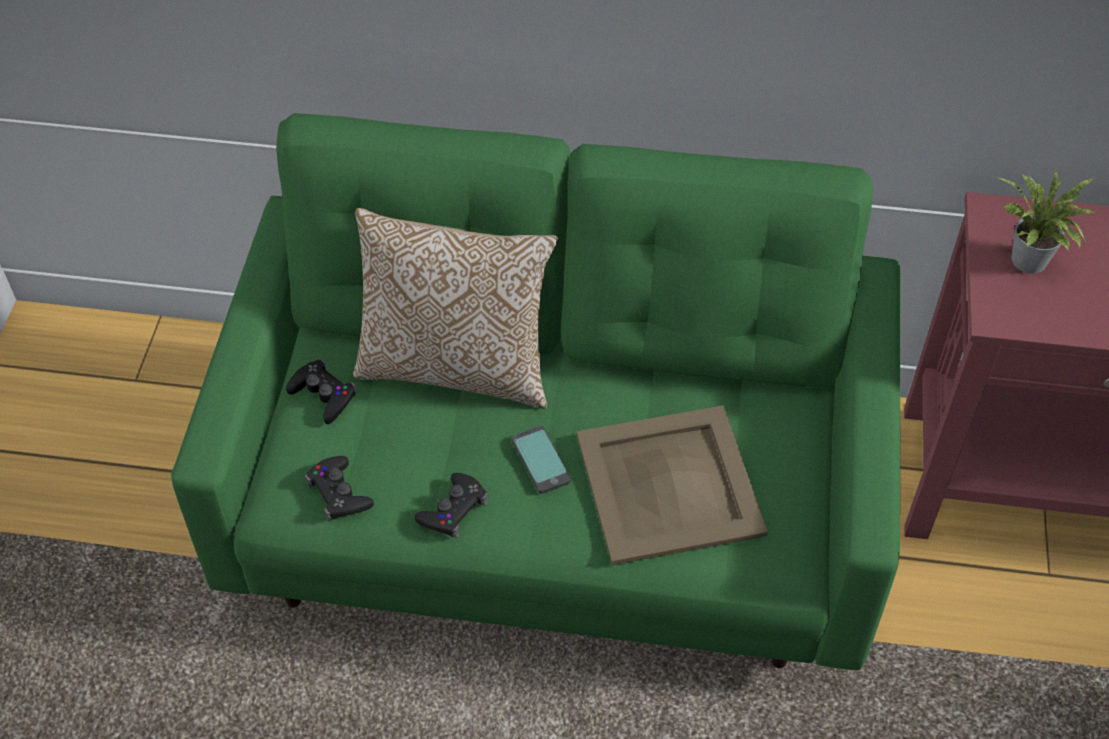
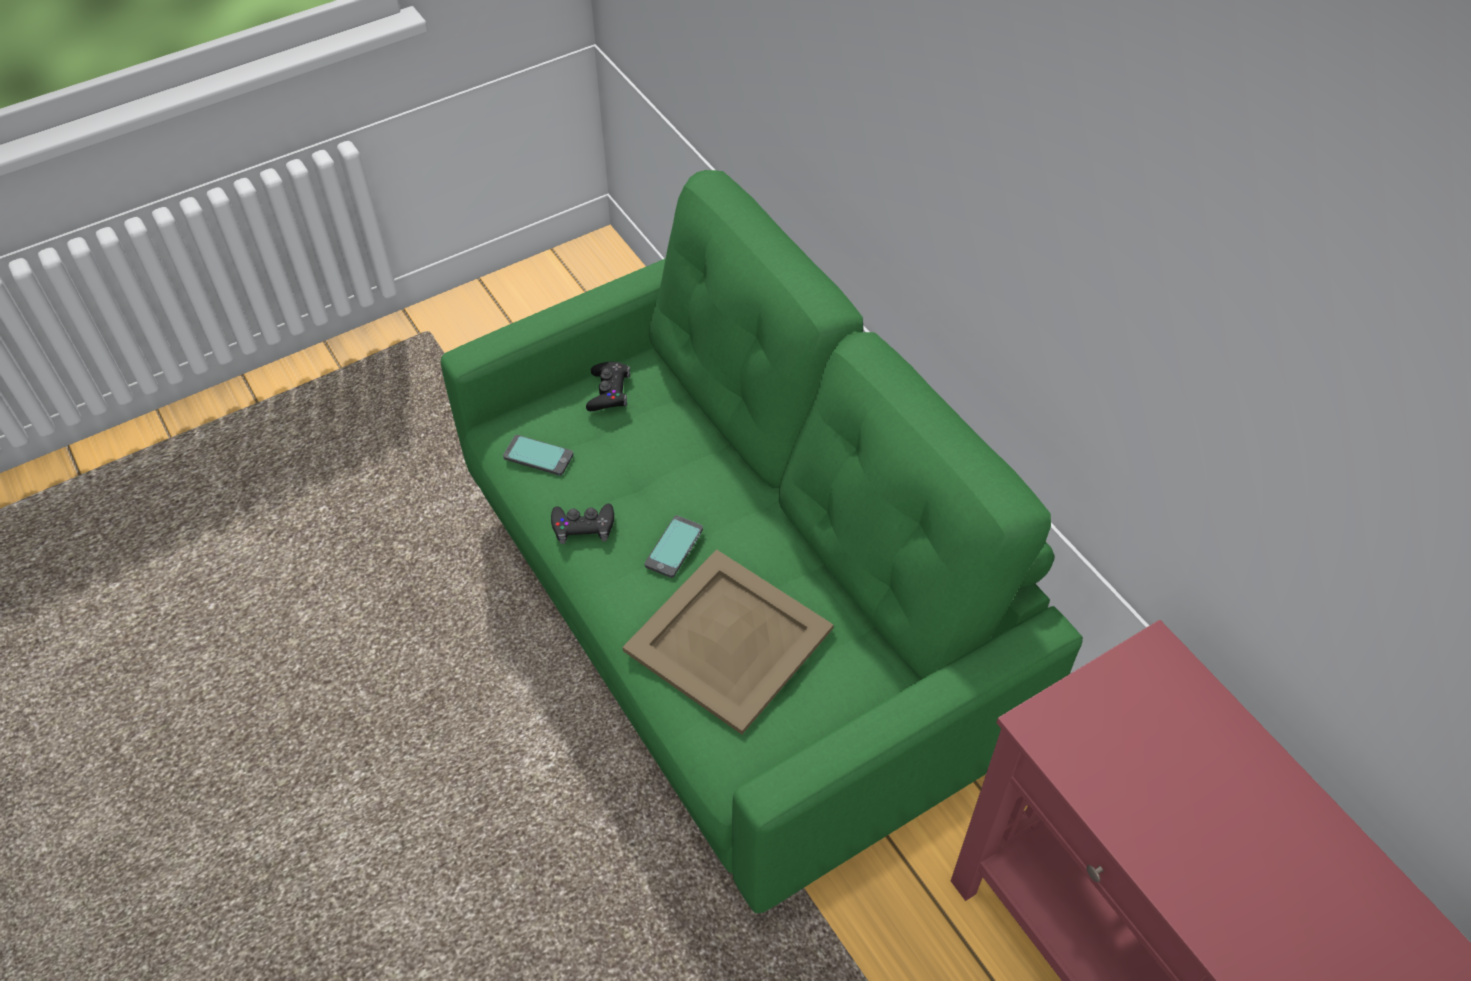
camera: 50 degrees right, 0 degrees up
black game controller [305,456,374,521] -> phone [503,435,573,476]
pillow [353,208,558,409] -> none
potted plant [998,169,1097,274] -> none

